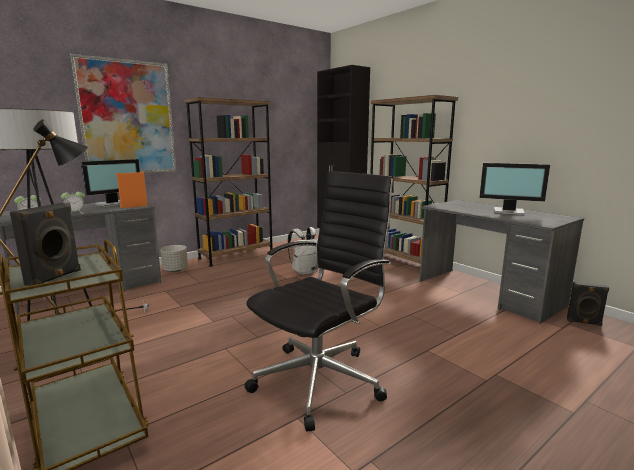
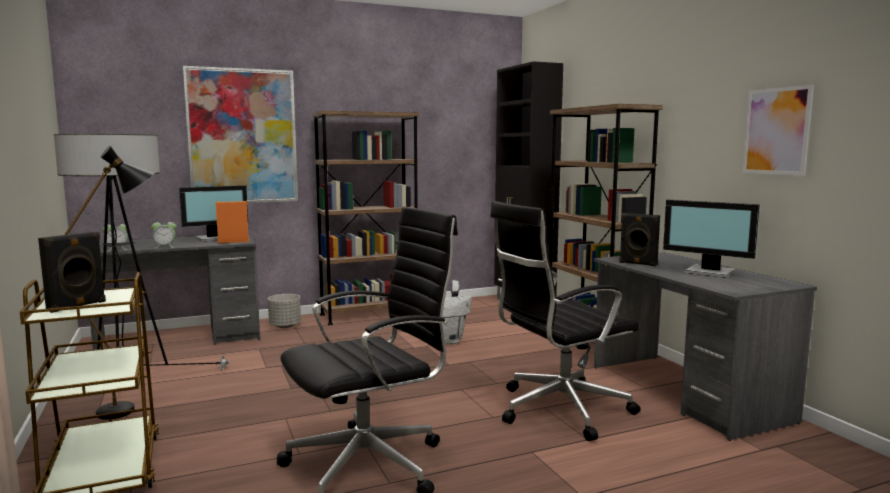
camera: 15 degrees right, 5 degrees down
black speaker [567,282,609,326] -> black speaker moved to [619,213,660,266]
none -> black office chair [490,201,641,441]
none -> picture [742,85,814,176]

